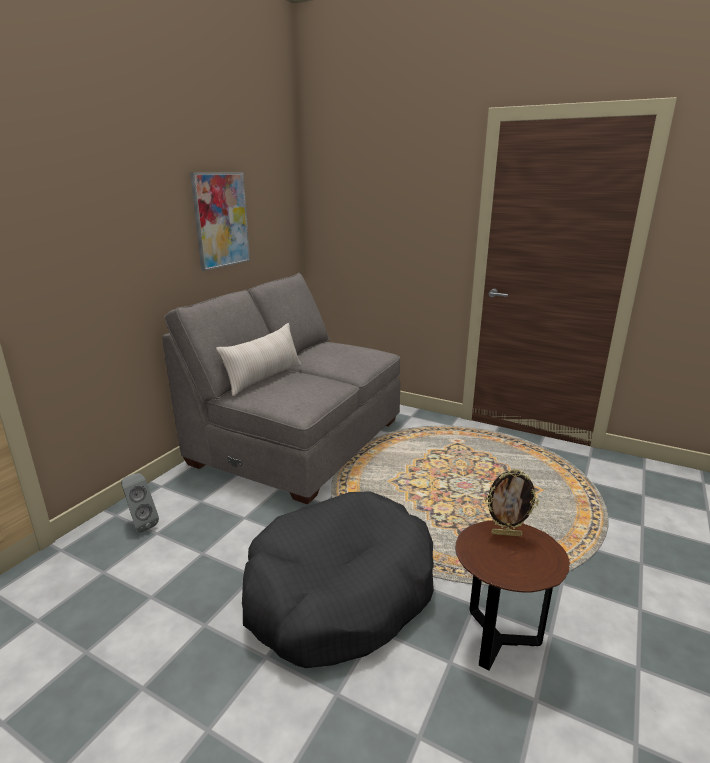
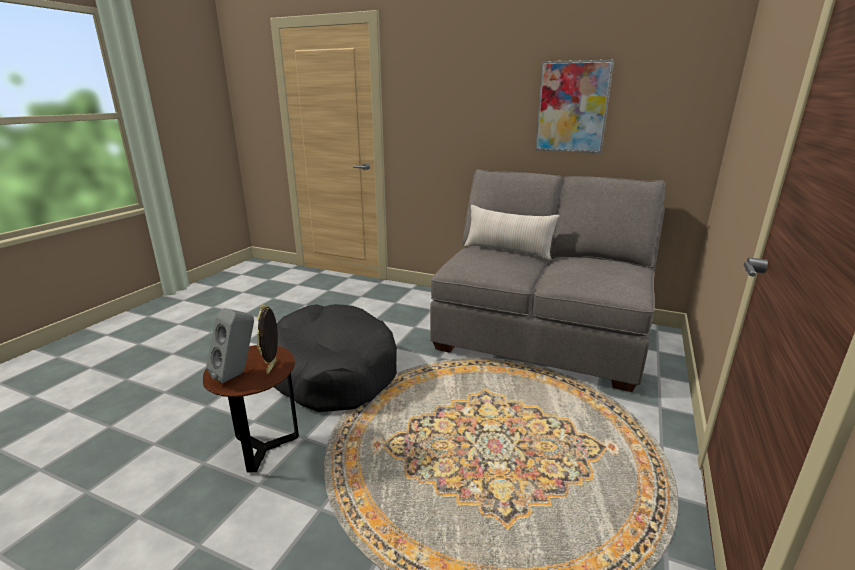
camera: 85 degrees right, 0 degrees up
grey speaker [121,473,159,532] -> grey speaker moved to [206,308,254,384]

